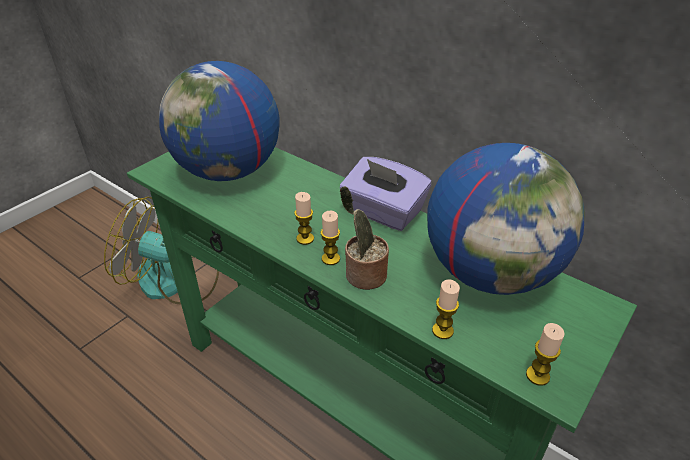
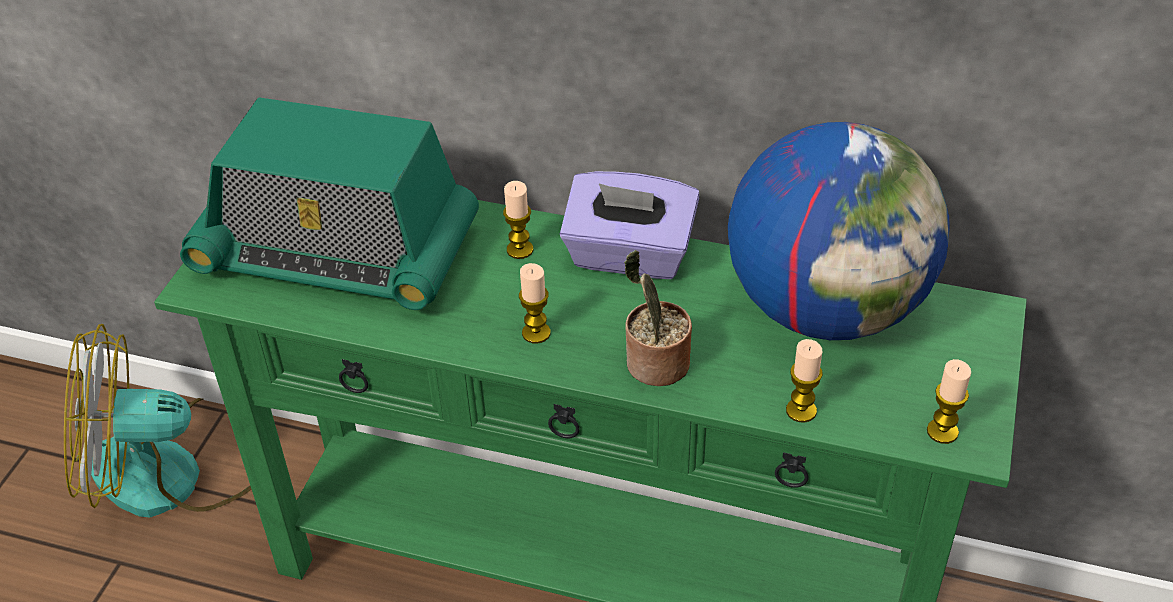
camera: 20 degrees left, 5 degrees up
globe [159,61,280,181] -> radio [180,97,479,310]
candle [321,211,340,265] -> candle moved to [503,181,533,259]

